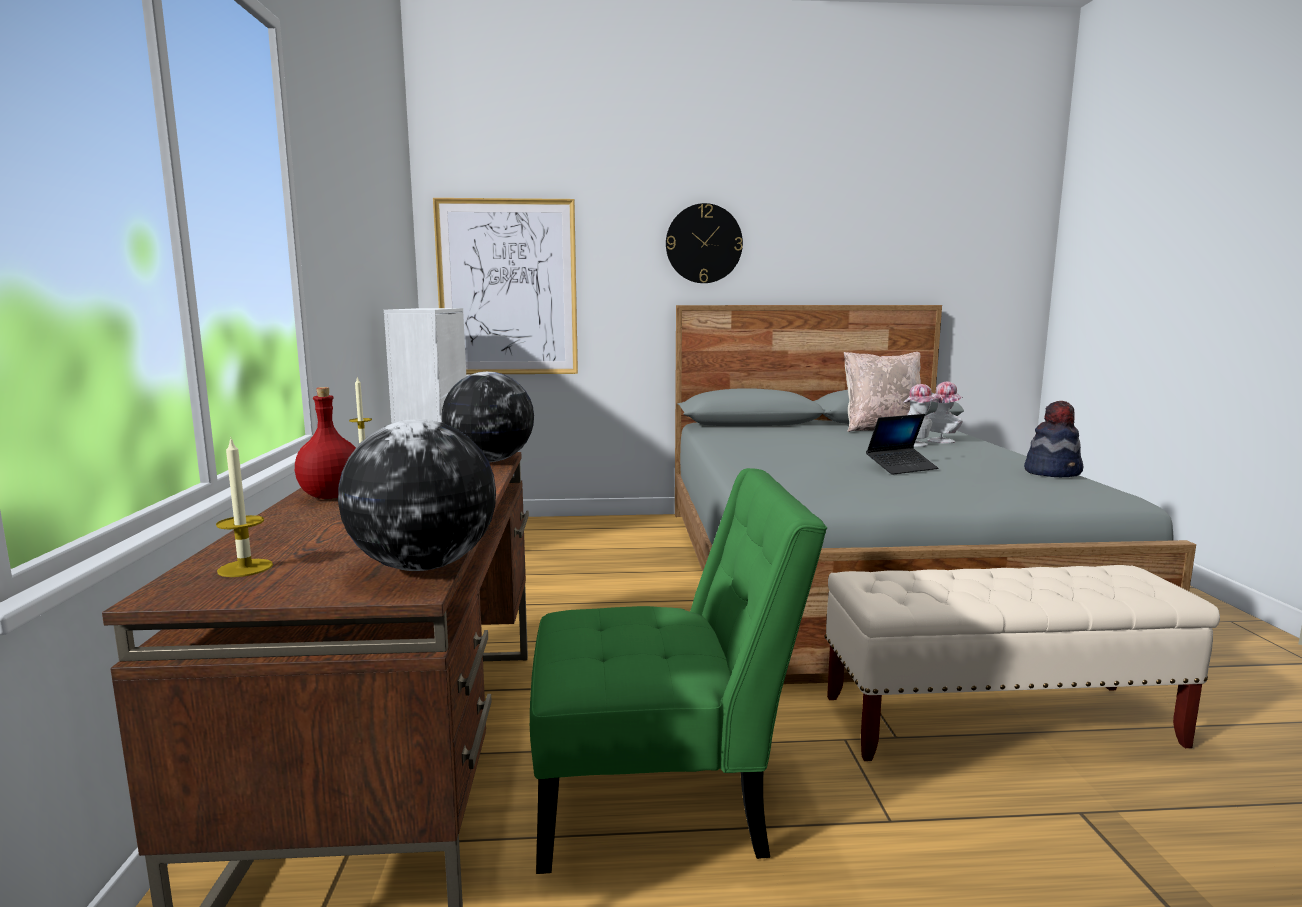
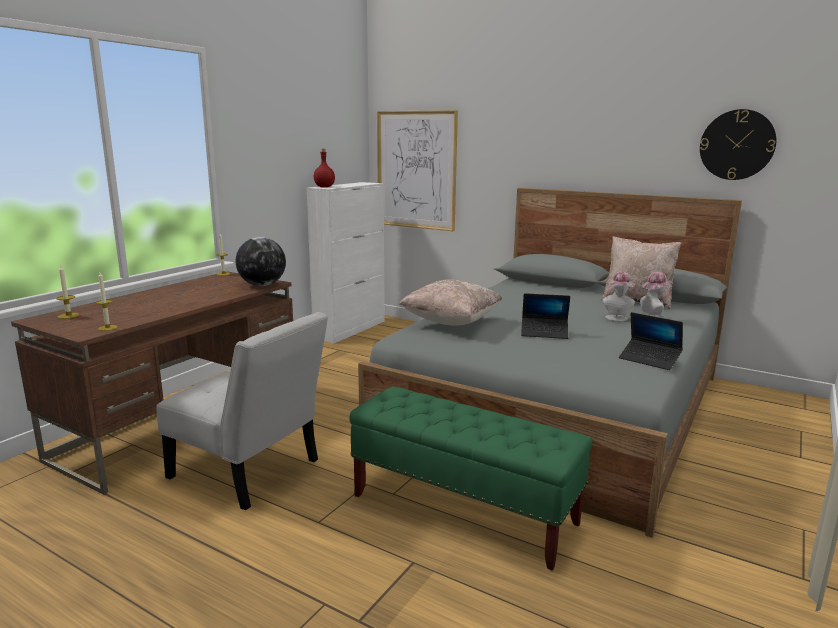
camera: 35 degrees right, 5 degrees up
red bottle [295,387,356,499] -> red bottle moved to [314,149,335,187]
globe [338,419,496,571] -> candle [96,272,118,331]
green chair [530,468,827,874] -> white chair [156,312,328,510]
wall clock [666,203,743,283] -> wall clock moved to [700,109,776,180]
beige bench [825,565,1220,761] -> green bench [349,387,593,571]
hat [1024,401,1083,477] -> laptop [619,312,683,370]
none -> beige pillow [399,279,502,326]

